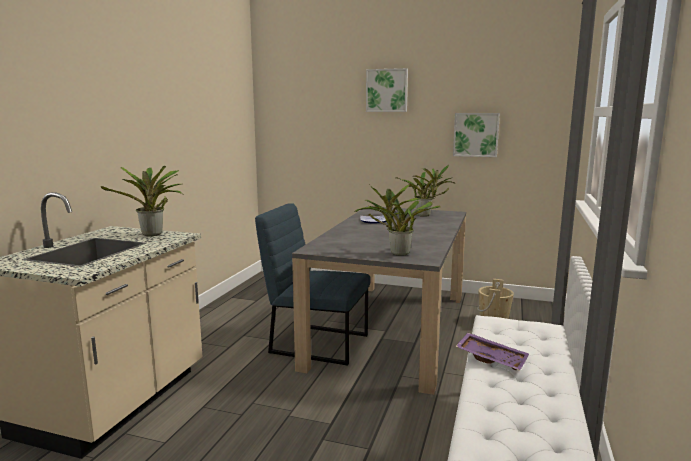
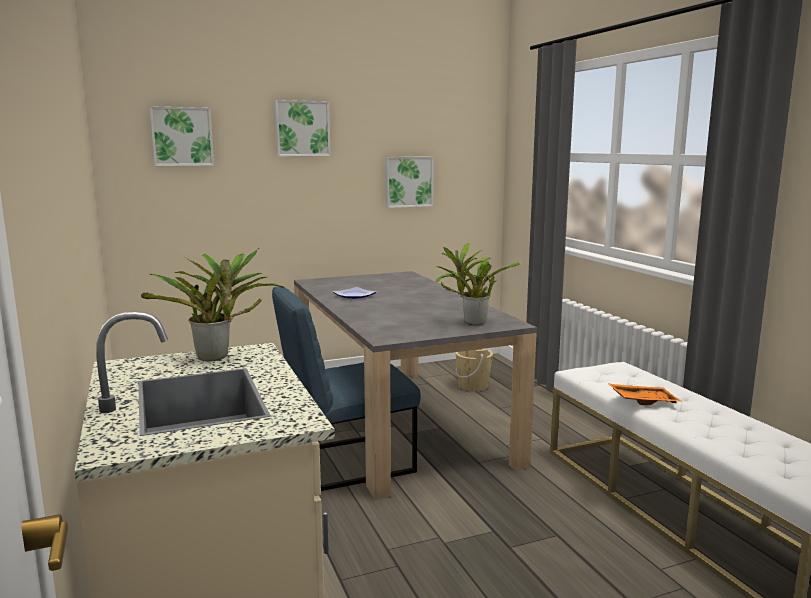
camera: 40 degrees left, 0 degrees up
potted plant [398,165,455,217] -> none
purple tray [456,333,529,371] -> orange tray [609,384,682,405]
none -> picture [150,106,214,166]

